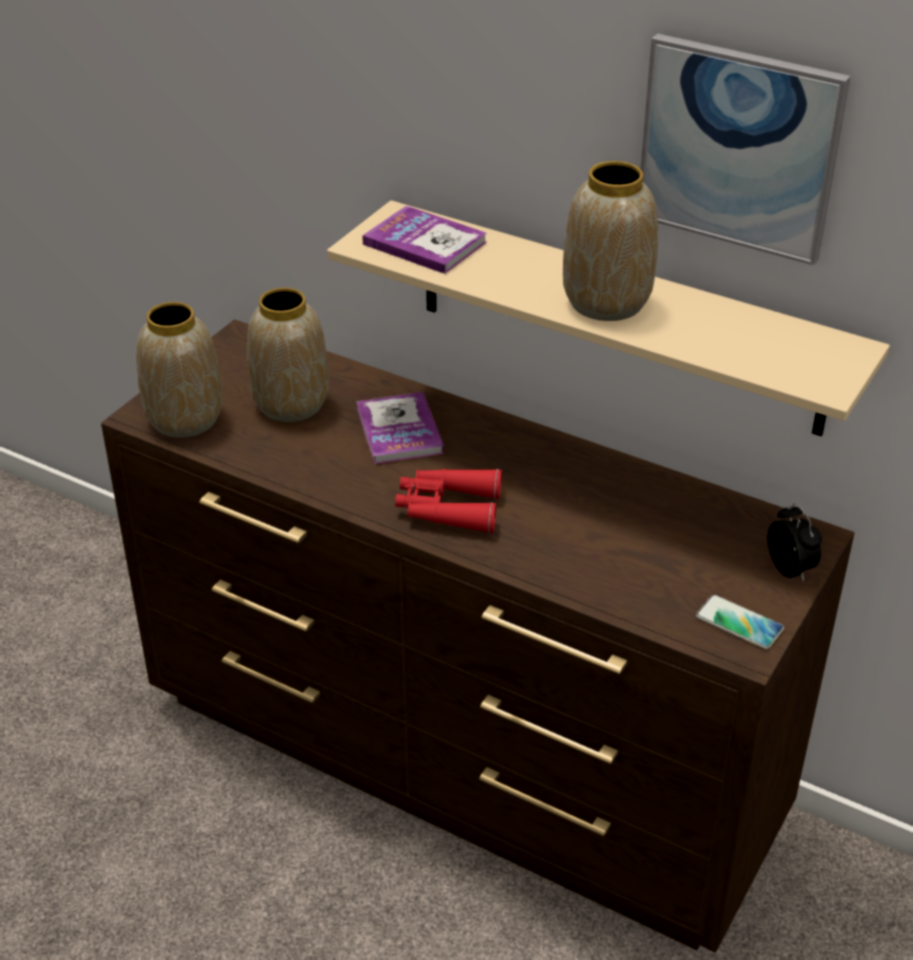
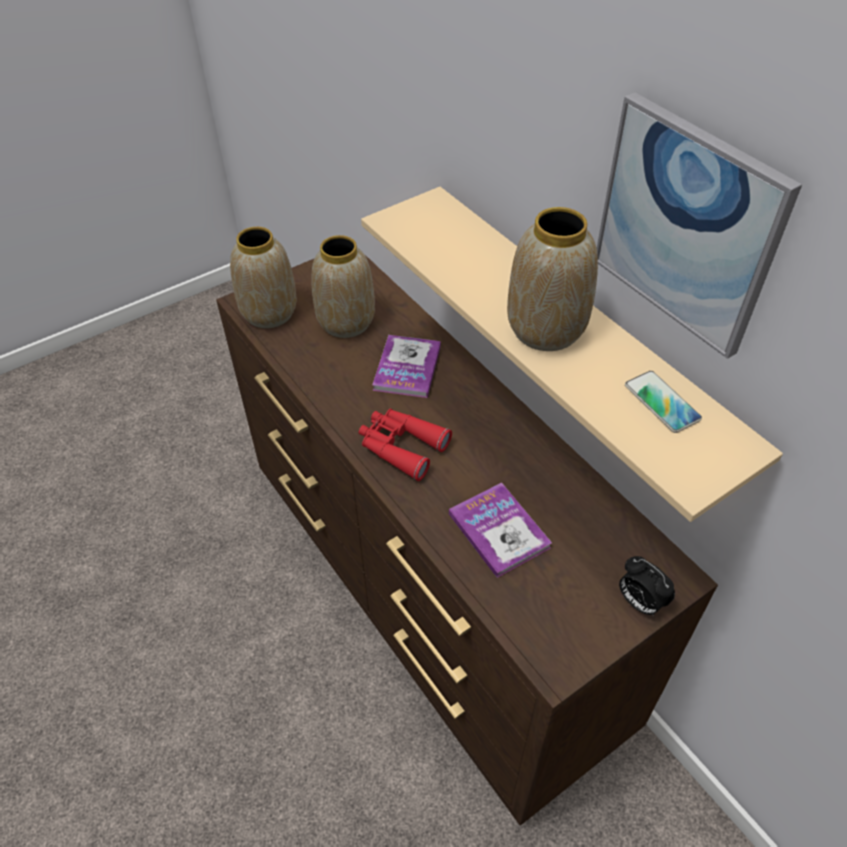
camera: 25 degrees right, 10 degrees up
book [362,206,487,274] -> book moved to [449,482,552,578]
phone [696,595,784,649] -> phone moved to [625,371,702,433]
alarm clock [767,503,822,582] -> alarm clock turned 135 degrees clockwise [619,556,675,616]

